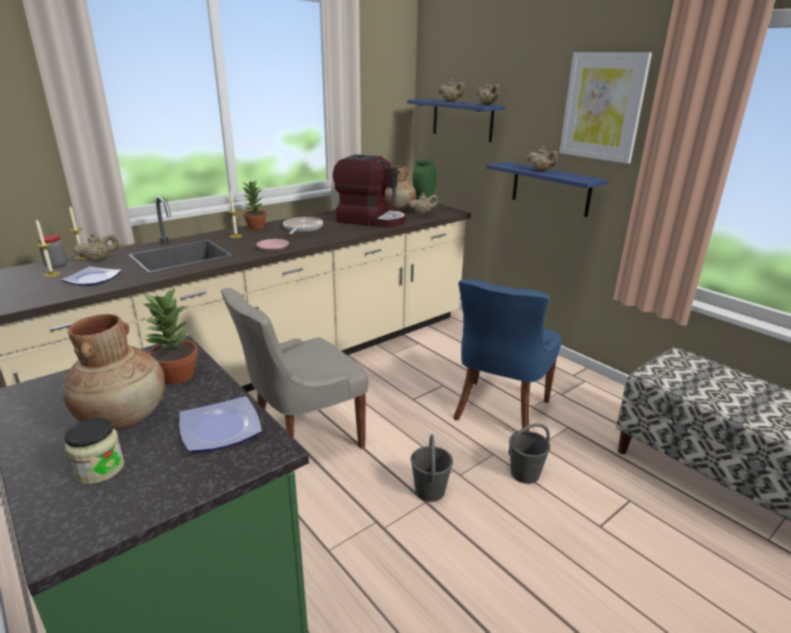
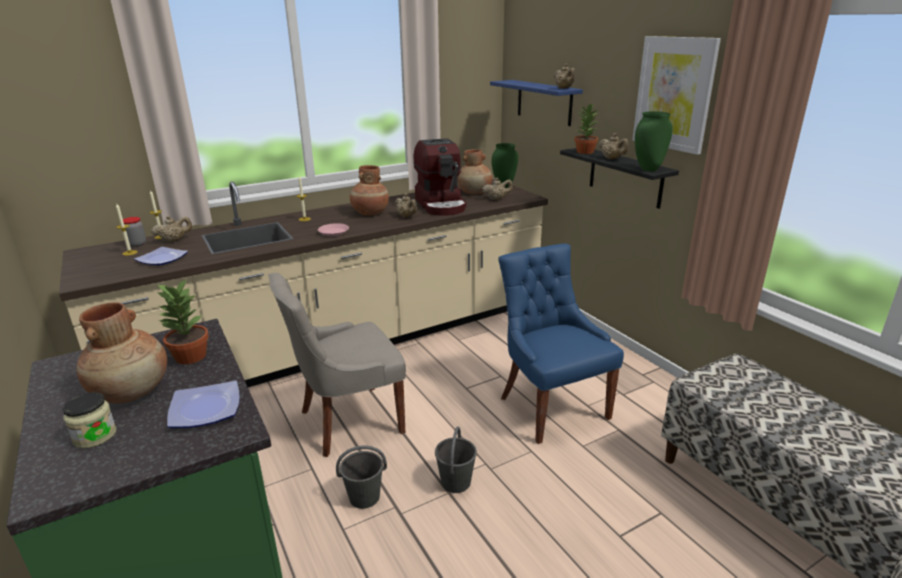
camera: 10 degrees right, 0 degrees up
potted plant [242,180,267,229] -> potted plant moved to [574,103,598,154]
frying pan [283,217,323,234] -> brown vase [350,165,389,216]
coffee machine [333,154,406,228] -> coffee machine turned 45 degrees clockwise [413,138,467,216]
beige teapot [438,79,465,102] -> beige teapot moved to [395,194,417,217]
blue chair [453,279,562,431] -> blue chair turned 120 degrees clockwise [498,243,624,444]
blue shelf [486,161,608,217] -> black shelf [560,148,679,209]
grey bucket [508,423,550,484] -> grey bucket moved to [336,446,387,509]
none -> green vase [635,111,673,172]

